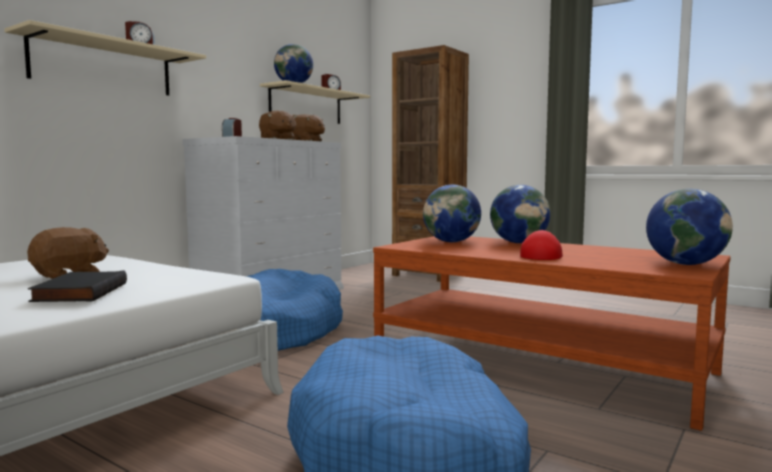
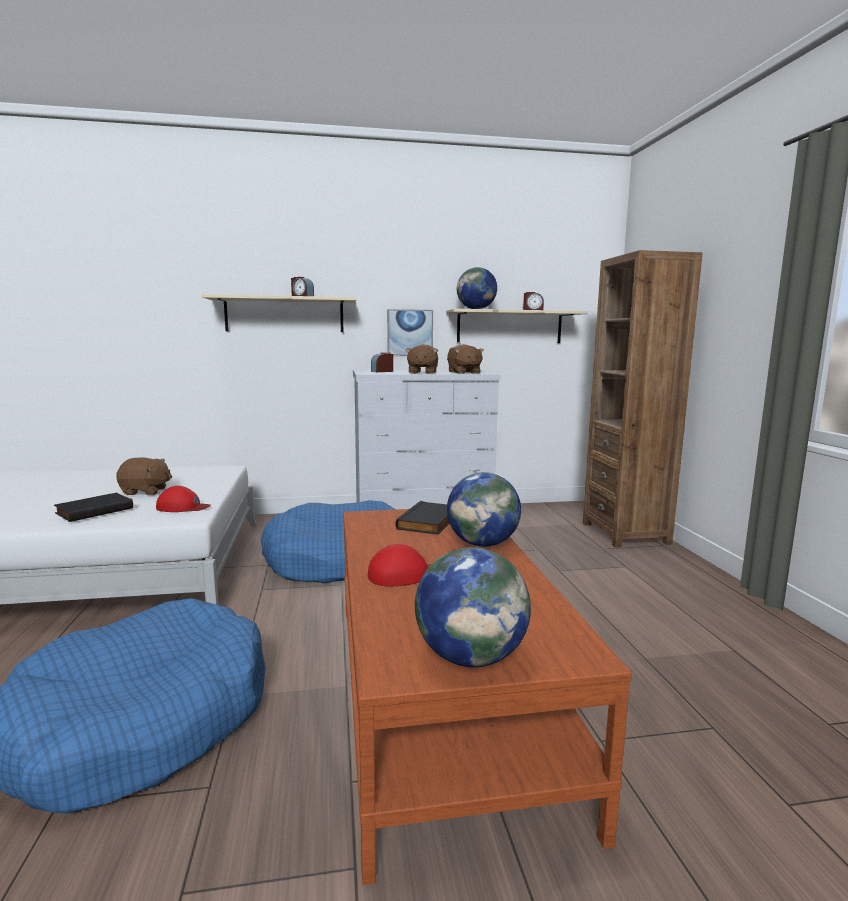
camera: 45 degrees right, 5 degrees up
globe [423,185,481,242] -> black book [396,501,450,535]
none -> red cap [156,486,211,512]
none -> picture [387,309,433,356]

